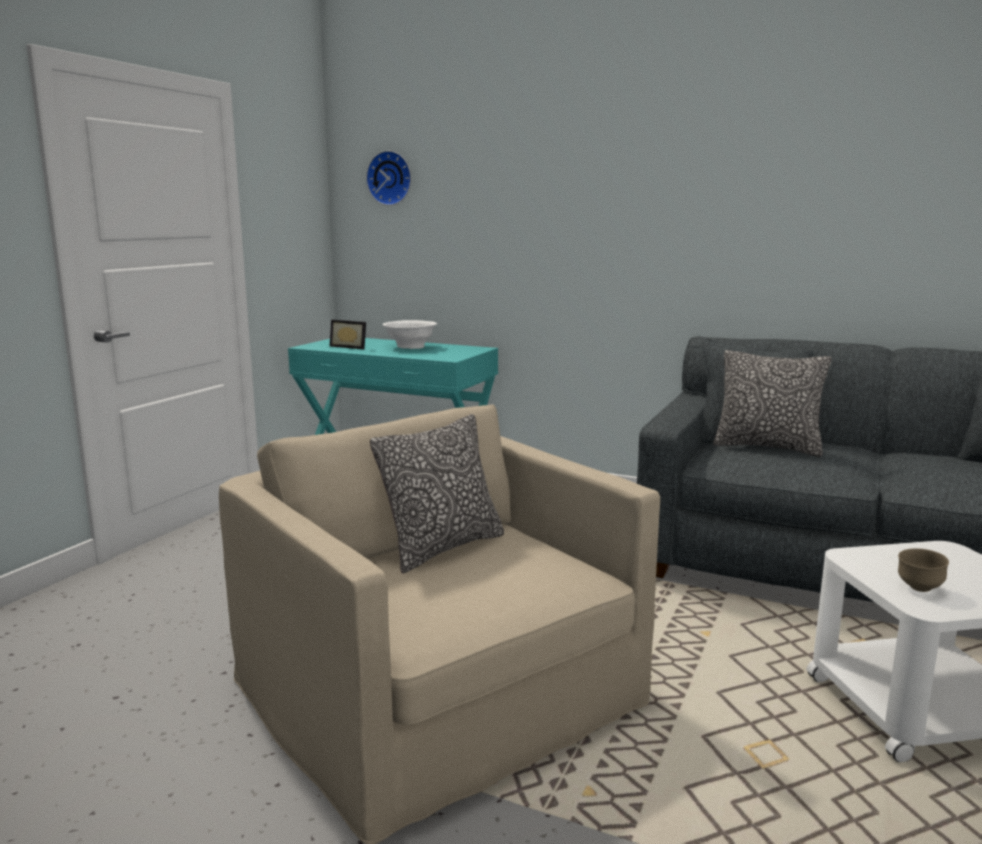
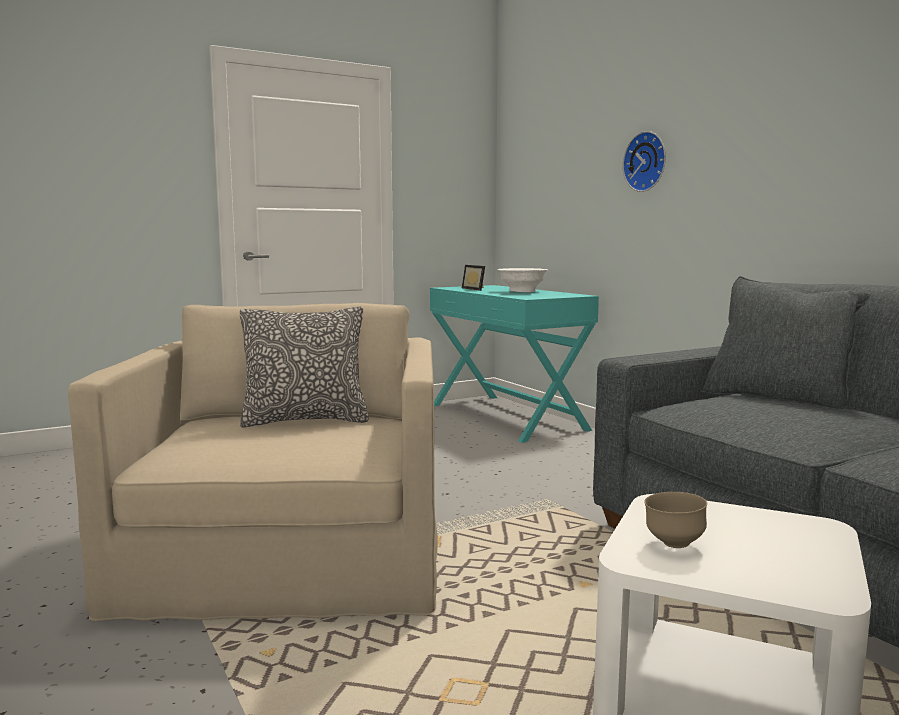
camera: 35 degrees right, 5 degrees down
wall clock [366,150,411,206] -> wall clock moved to [623,131,666,192]
pillow [713,350,832,457] -> none

